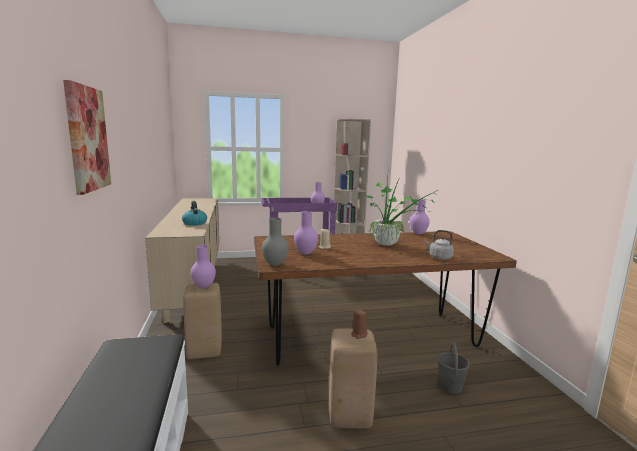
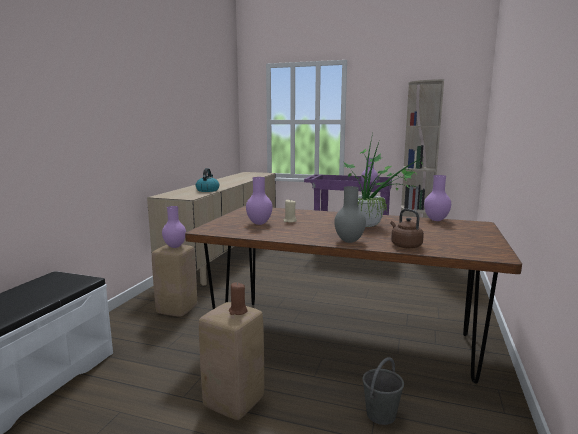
camera: 30 degrees right, 0 degrees up
picture [63,80,111,195] -> none
grey vase [262,218,289,266] -> grey vase moved to [334,186,366,243]
grey kettle [424,230,454,260] -> brown kettle [391,209,424,248]

